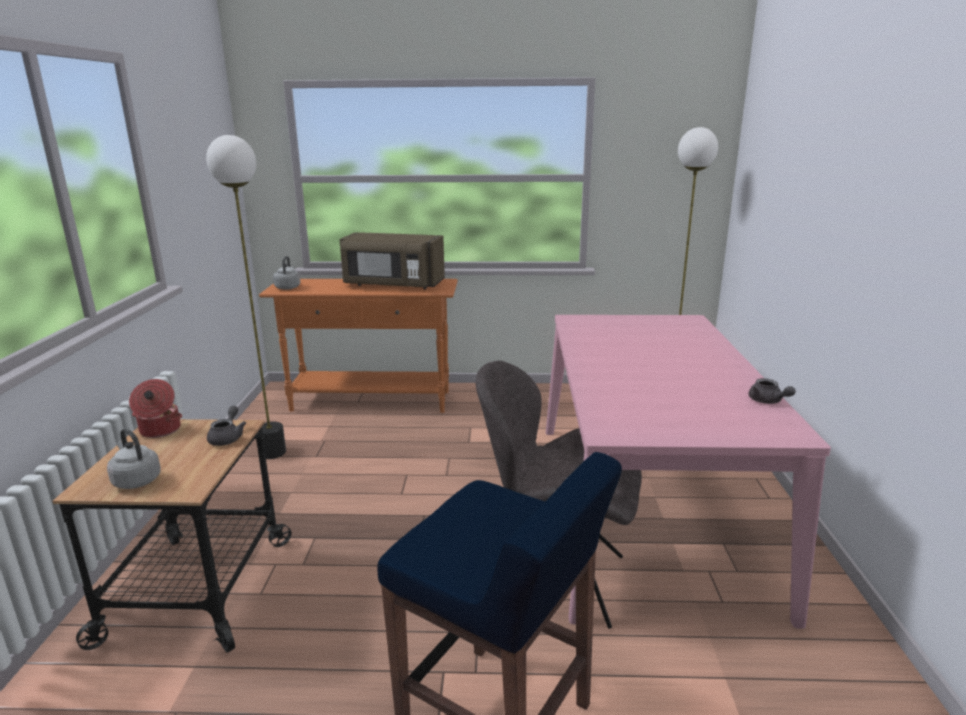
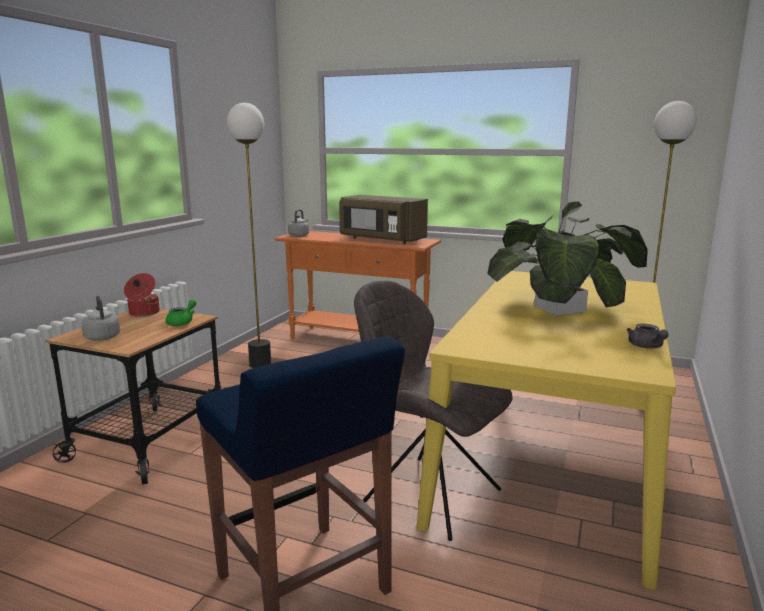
camera: 20 degrees right, 5 degrees down
grey teapot [207,406,246,446] -> green teapot [166,299,196,326]
pink dining table [546,315,831,629] -> yellow dining table [416,271,676,590]
none -> potted plant [488,201,648,316]

